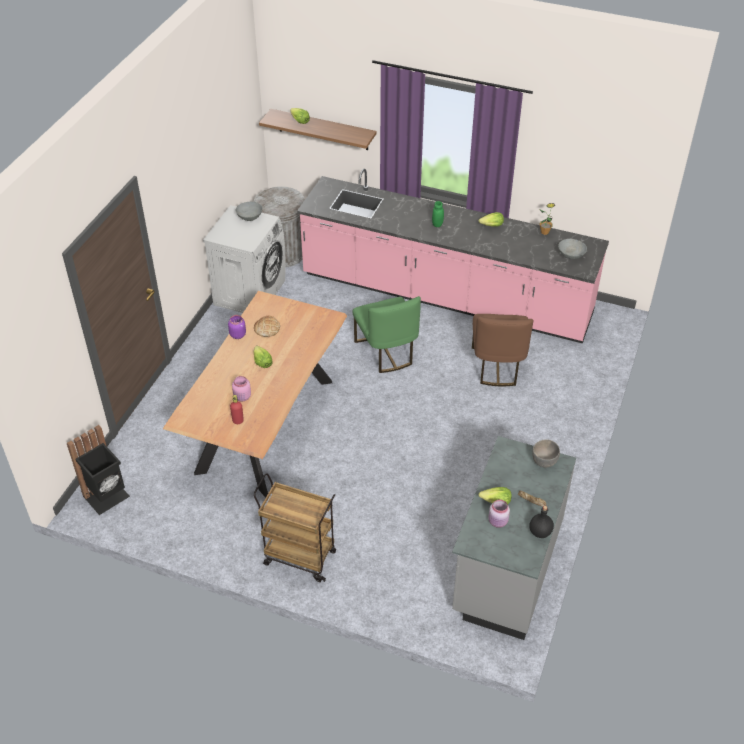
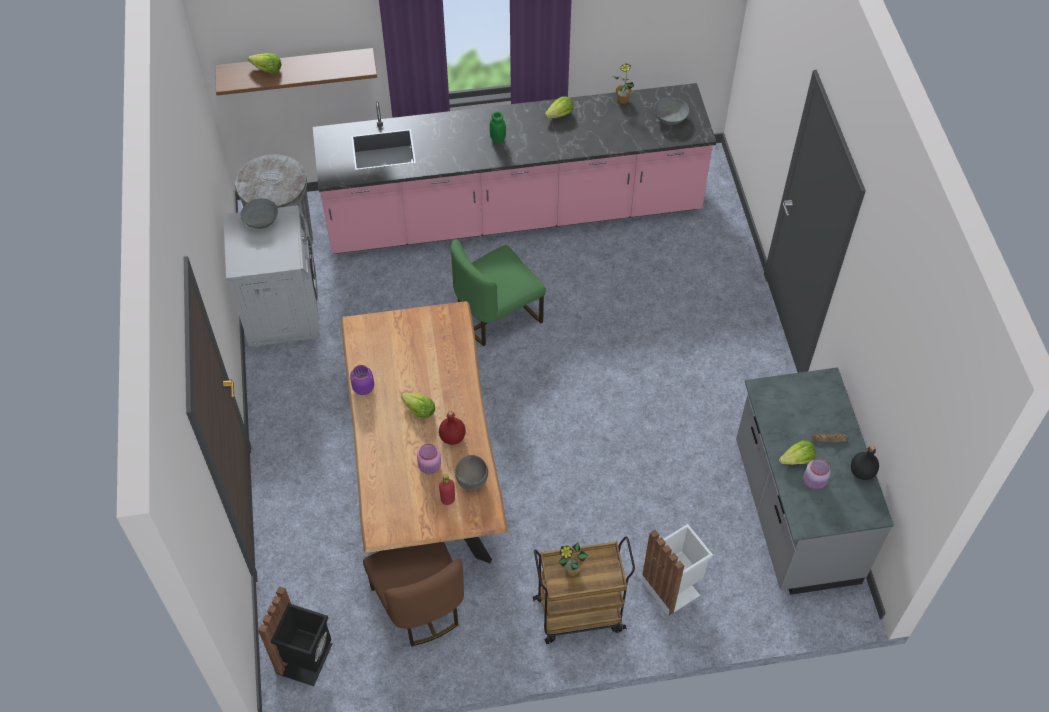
camera: 30 degrees left, 10 degrees up
bread [254,315,280,337] -> none
green chair [353,296,421,373] -> green chair turned 105 degrees clockwise [451,240,546,346]
brown chair [472,314,533,386] -> brown chair moved to [363,542,464,646]
grey bowl [532,439,560,467] -> grey bowl moved to [455,455,488,490]
none -> red bottle [439,411,466,445]
none -> potted plant [559,542,588,576]
none -> white trash can [641,524,713,616]

